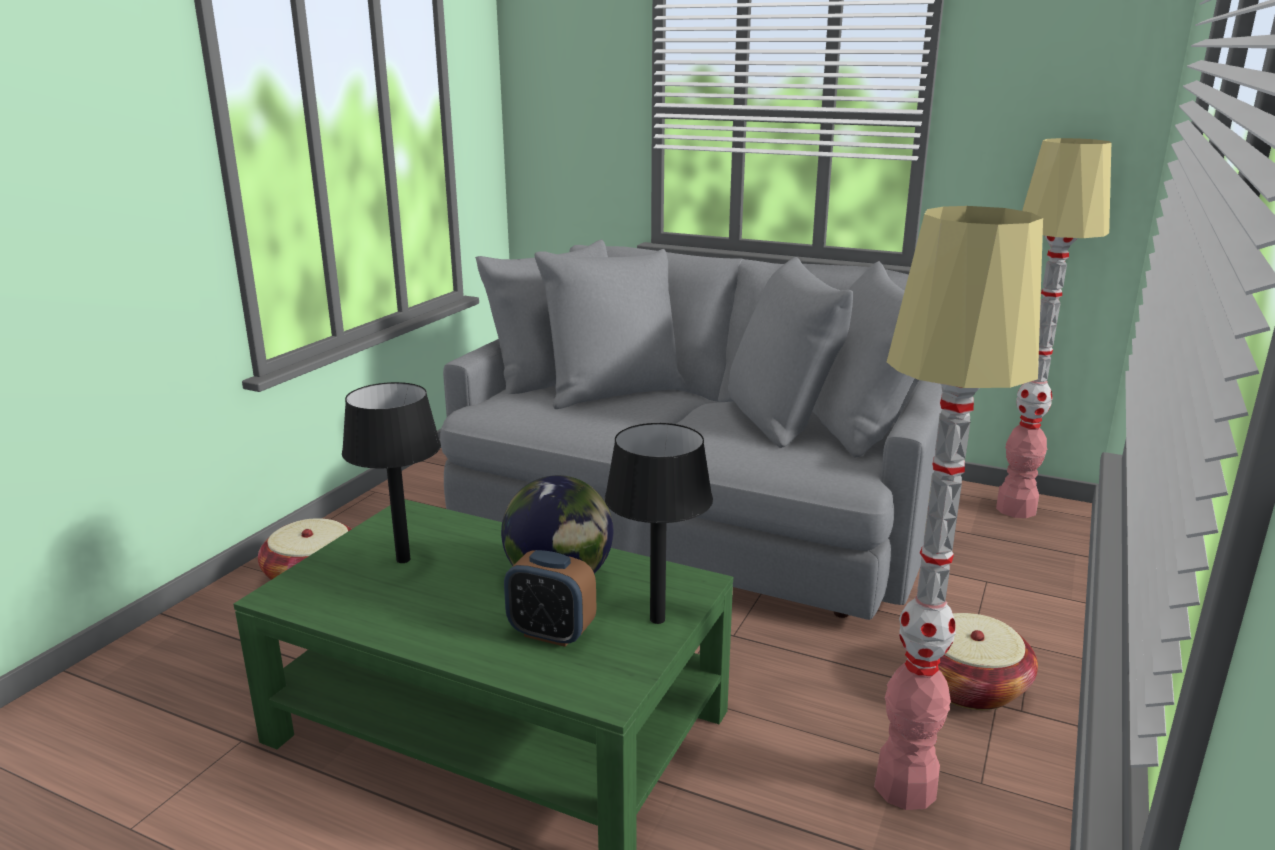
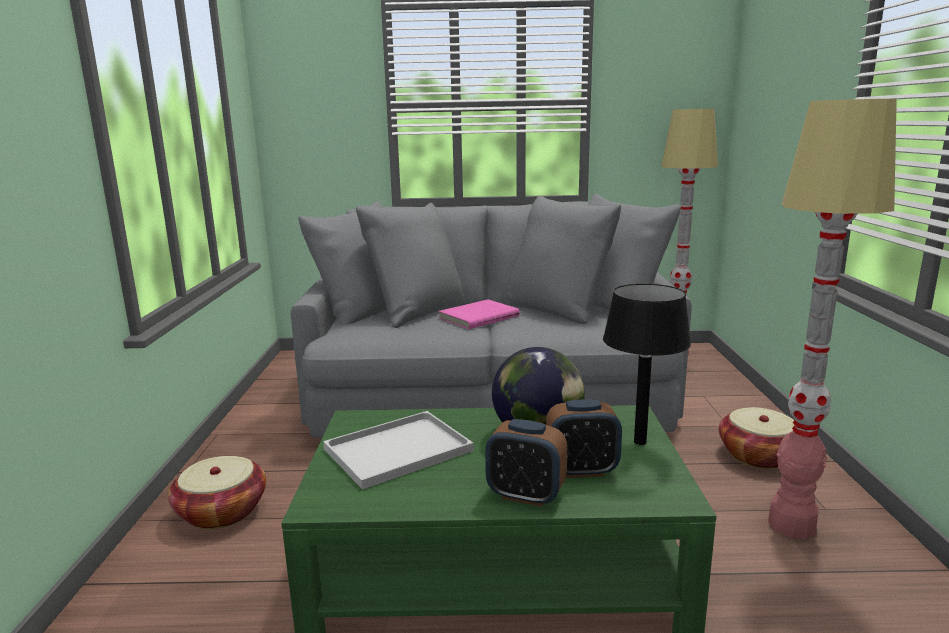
camera: 25 degrees left, 5 degrees down
black table lamp [342,382,441,563] -> white tray [323,411,473,489]
none -> pink book [439,299,520,329]
none -> alarm clock [485,419,567,507]

